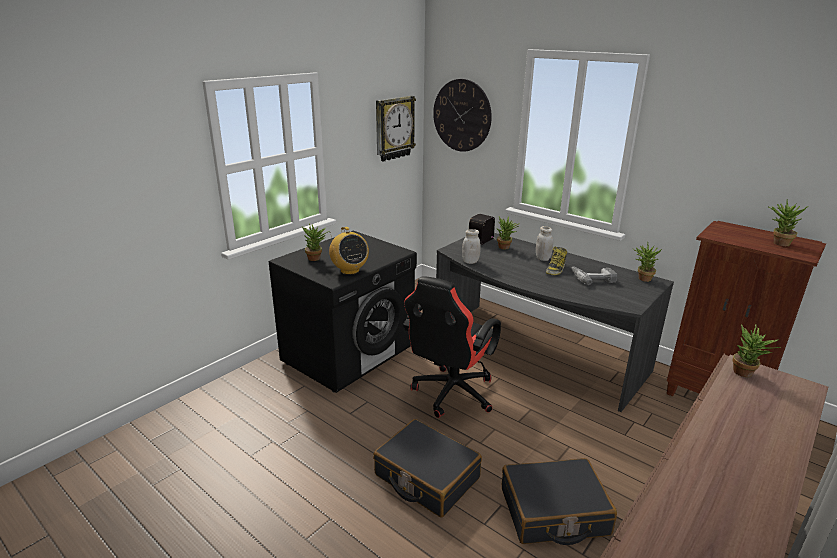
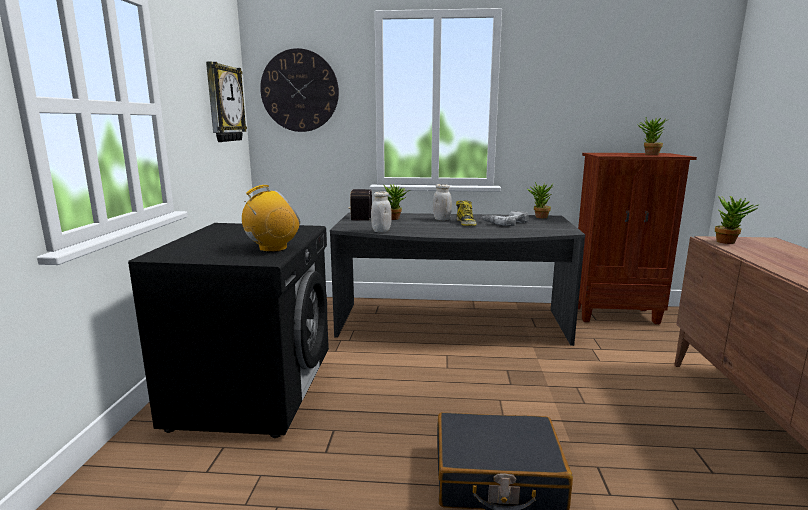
camera: 35 degrees left, 10 degrees down
potted plant [302,224,329,261] -> none
radio [329,227,369,275] -> radio turned 60 degrees counterclockwise [242,185,300,252]
black office chair [403,276,501,418] -> none
black suitcase [502,458,617,545] -> none

